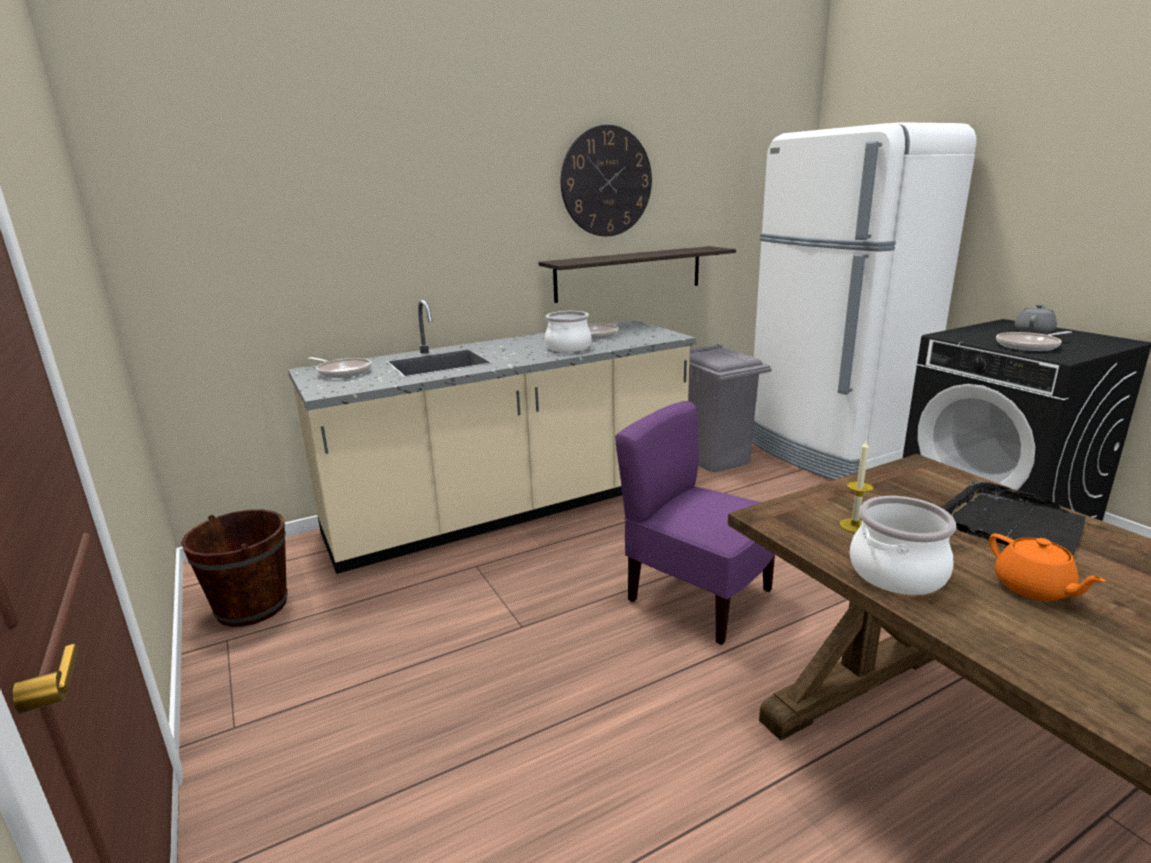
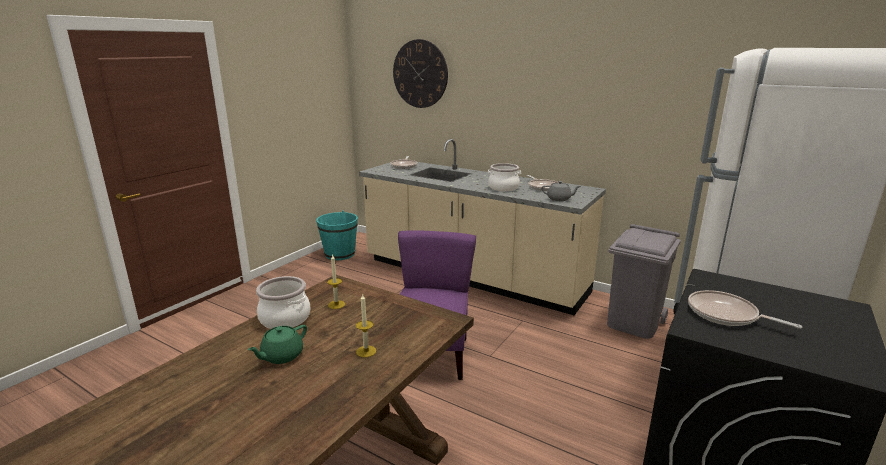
camera: 60 degrees right, 0 degrees up
brown bucket [181,509,287,627] -> turquoise bucket [316,211,358,260]
shelf [539,246,736,303] -> none
wall clock [561,125,652,236] -> wall clock moved to [393,39,448,108]
black tray [941,482,1086,556] -> candle [356,294,376,357]
orange teapot [989,534,1106,601] -> green teapot [247,325,307,364]
grey teapot [1015,304,1057,334] -> grey teapot moved to [541,181,581,201]

